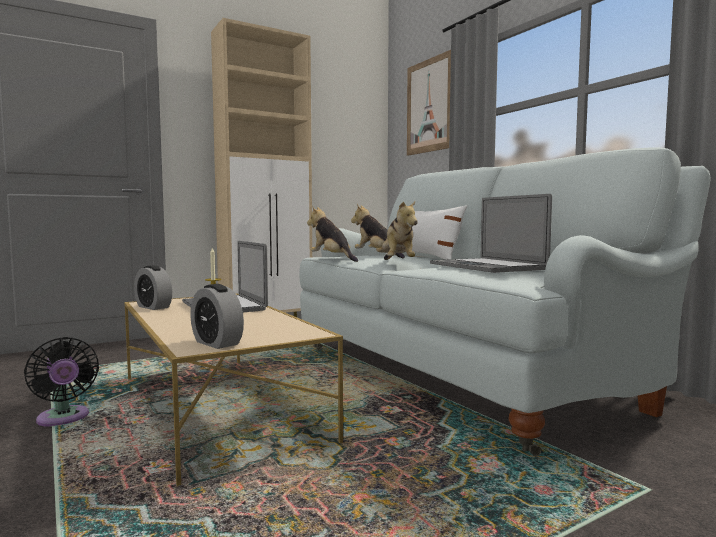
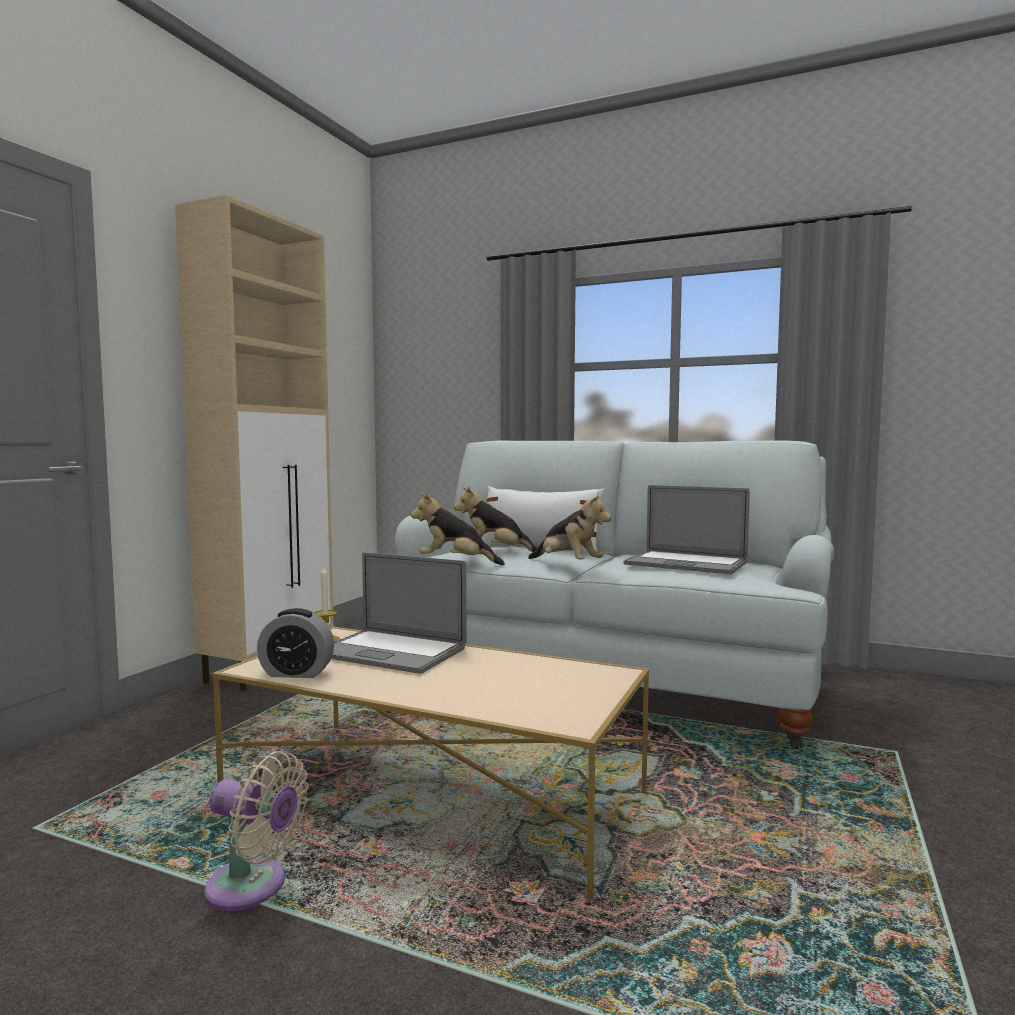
camera: 35 degrees left, 0 degrees up
black fan [24,337,99,427] -> beige fan [204,751,309,911]
alarm clock [190,284,244,349] -> none
picture [407,50,451,156] -> none

